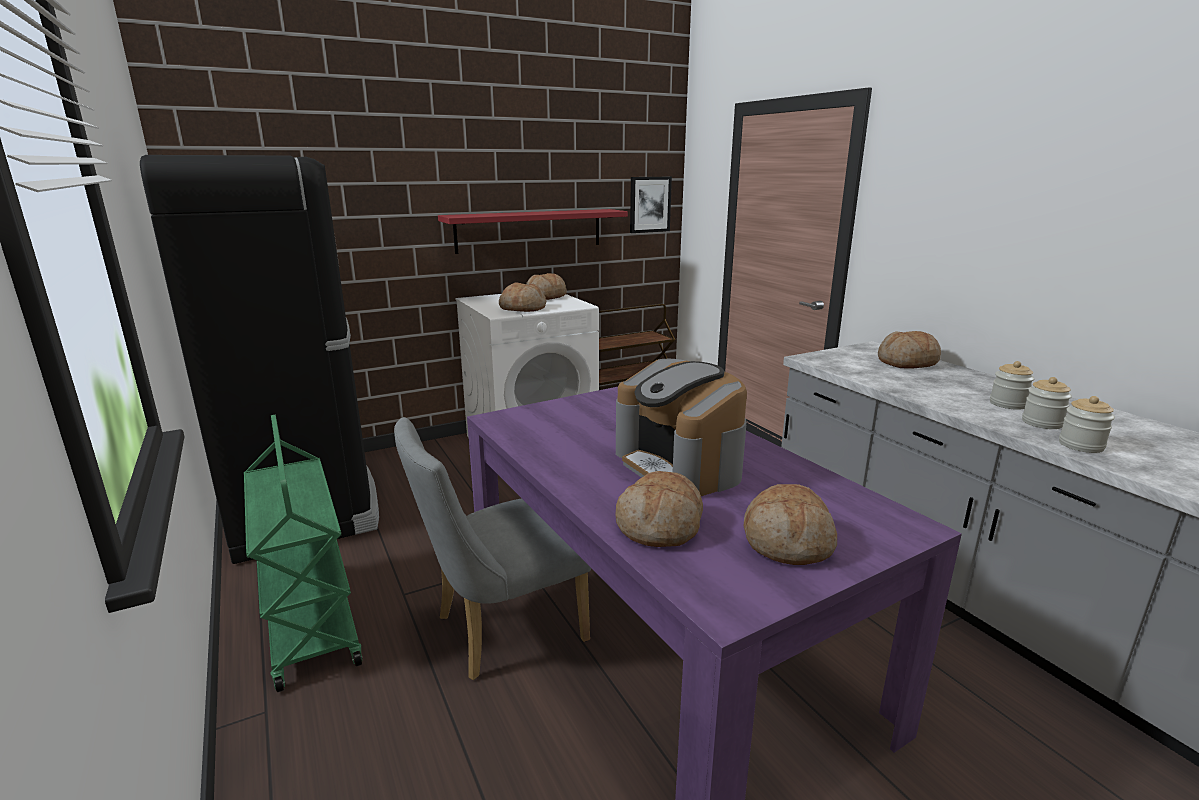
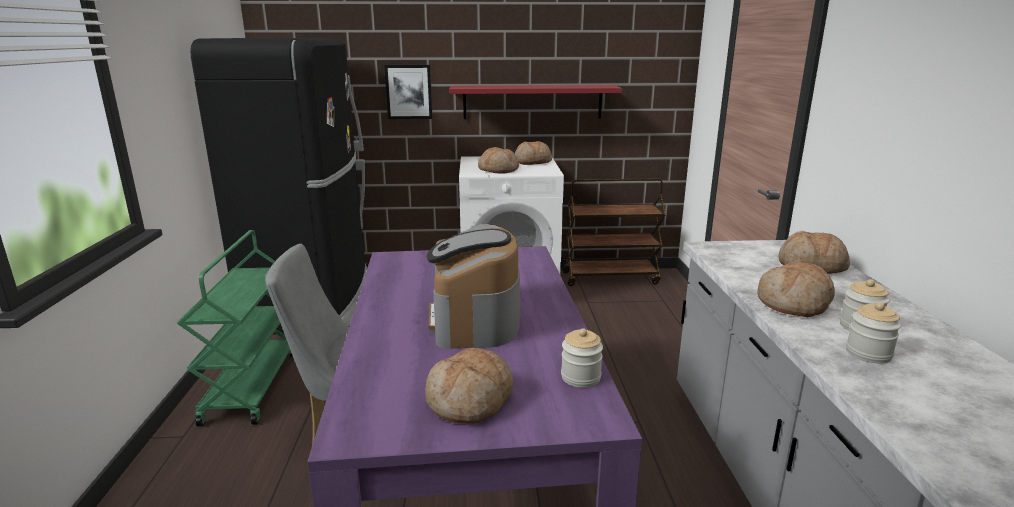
camera: 25 degrees right, 0 degrees up
bread [616,471,703,547] -> bread moved to [757,262,835,317]
picture [630,177,672,233] -> picture moved to [384,65,433,119]
jar [1059,396,1115,453] -> jar moved to [561,328,603,388]

